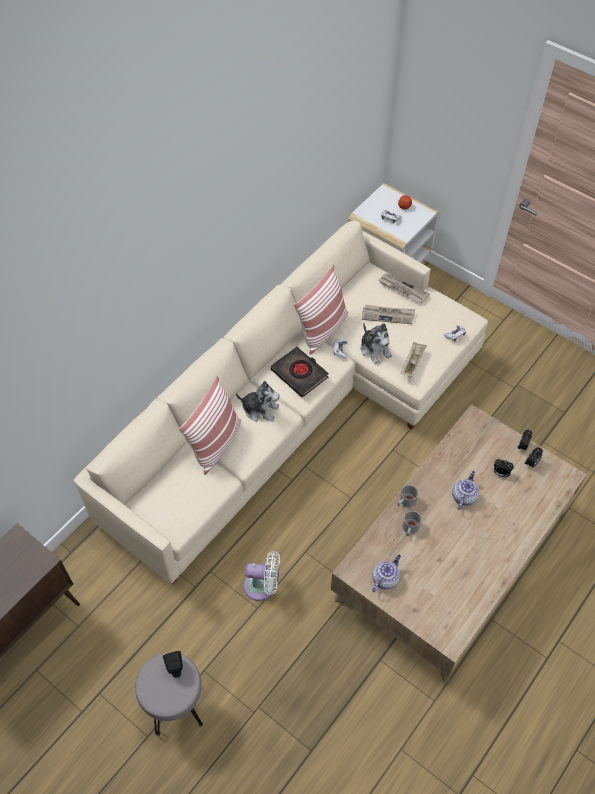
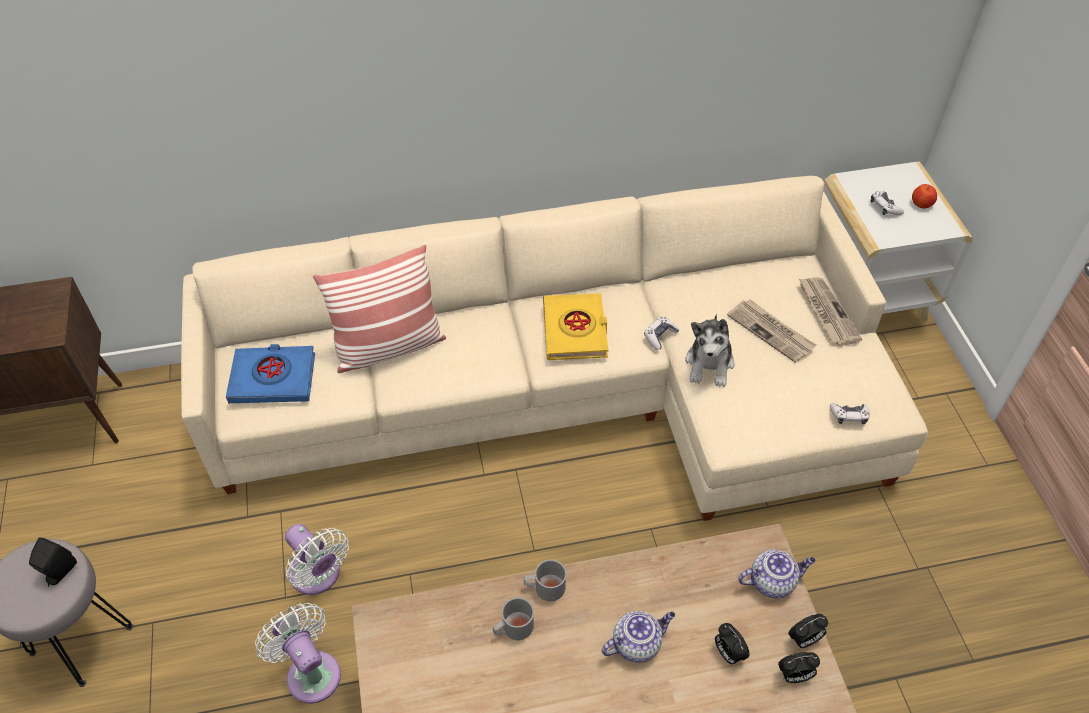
camera: 40 degrees right, 5 degrees down
plush toy [236,381,279,422] -> none
black book [271,347,329,398] -> yellow book [543,293,609,360]
pillow [294,265,348,355] -> none
teapot [372,555,401,592] -> teapot moved to [738,550,816,598]
beige tray [401,342,427,378] -> none
none -> blue book [226,344,315,403]
none -> white fan [255,603,341,704]

